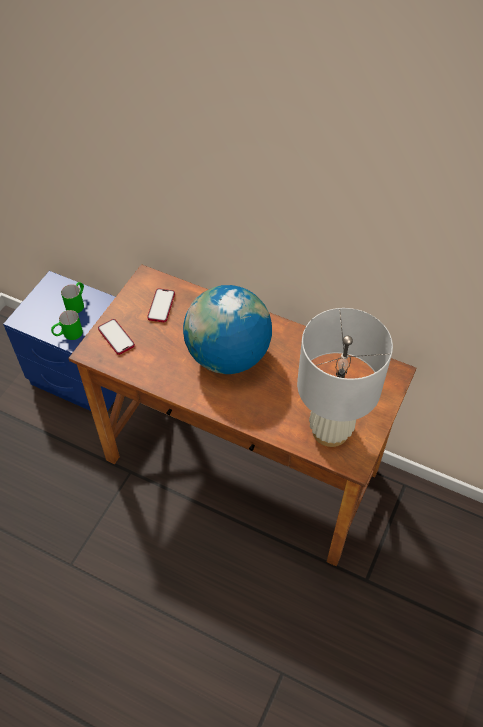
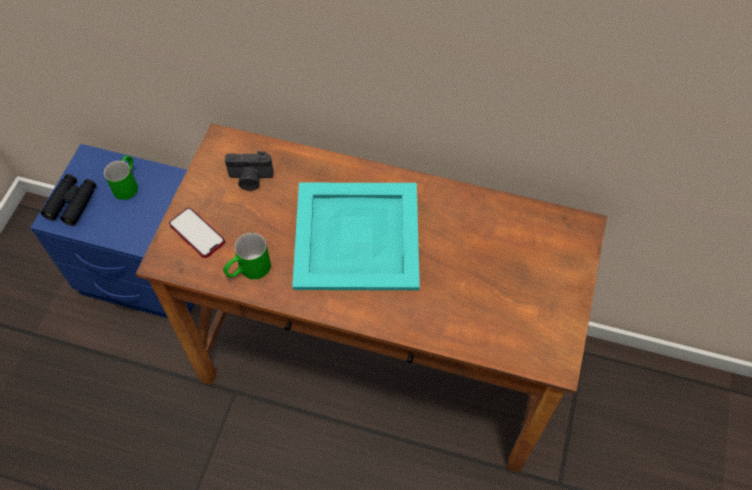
camera: 10 degrees left, 5 degrees up
green mug [51,310,83,340] -> green mug moved to [223,233,271,279]
phone [147,289,175,322] -> camera [225,151,274,191]
globe [183,285,272,374] -> turquoise tray [292,183,420,290]
white table lamp [297,308,393,447] -> none
none -> black binoculars [41,174,96,226]

